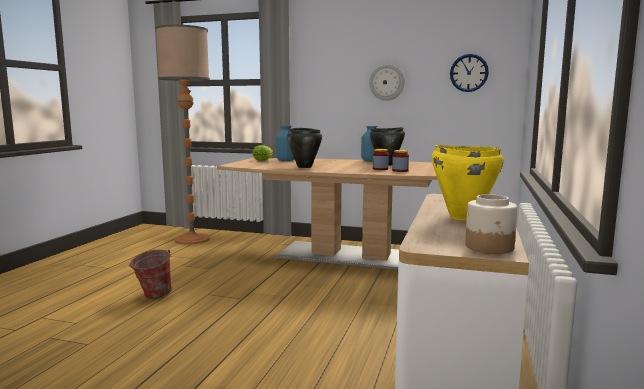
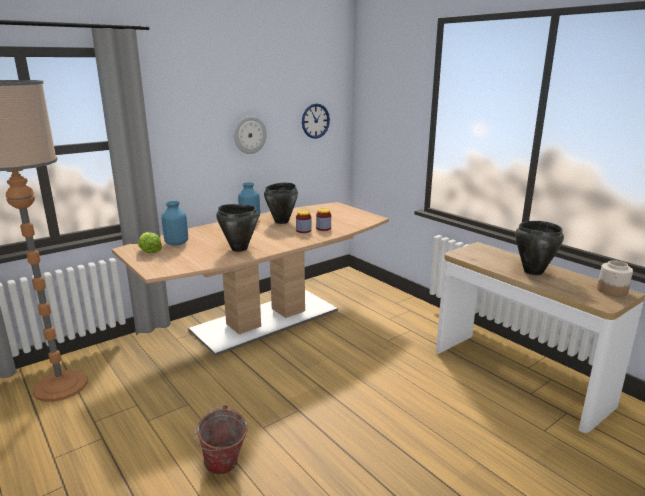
camera: 55 degrees left, 10 degrees up
yellow cooking pot [432,145,503,220] -> black cooking pot [515,221,564,275]

